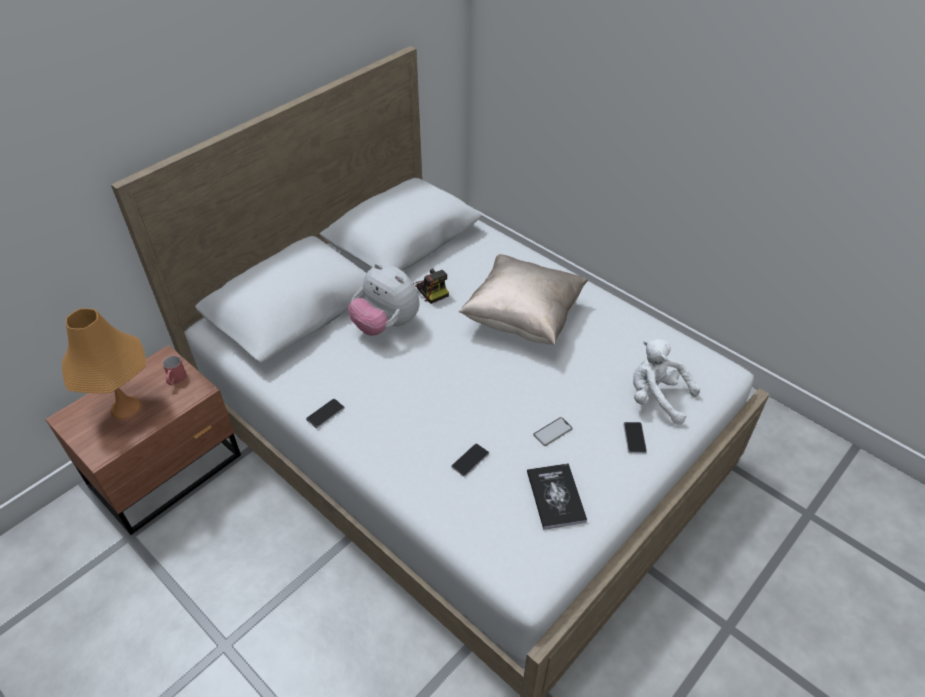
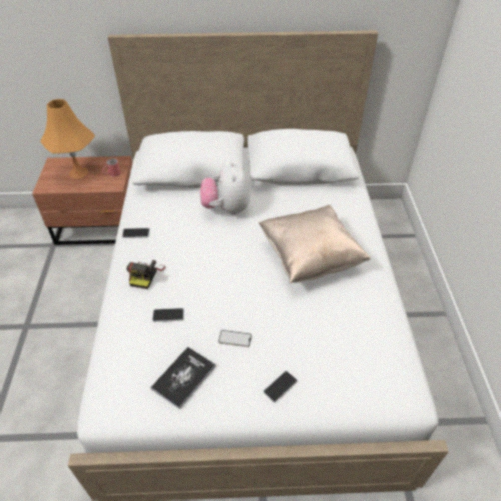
camera: 45 degrees right, 0 degrees up
camera [413,268,449,304] -> camera moved to [127,260,165,289]
white plush toy [633,339,700,425] -> none

